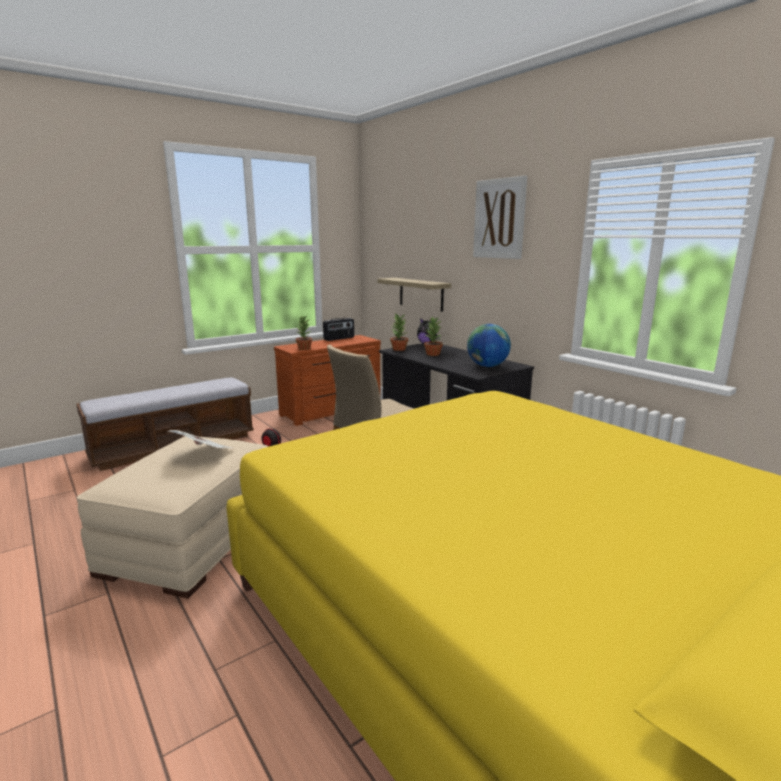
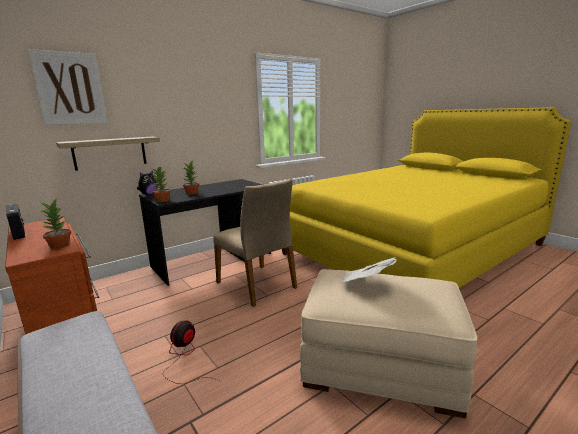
camera: 90 degrees left, 0 degrees up
globe [467,324,511,367] -> none
picture [473,175,527,259] -> picture moved to [28,49,108,125]

